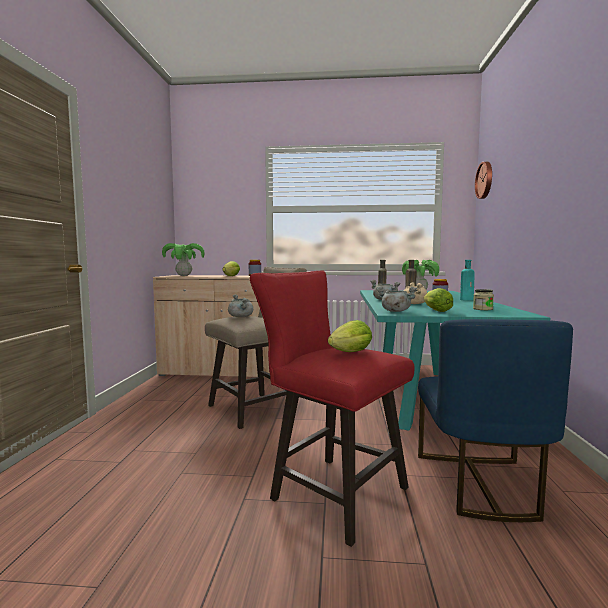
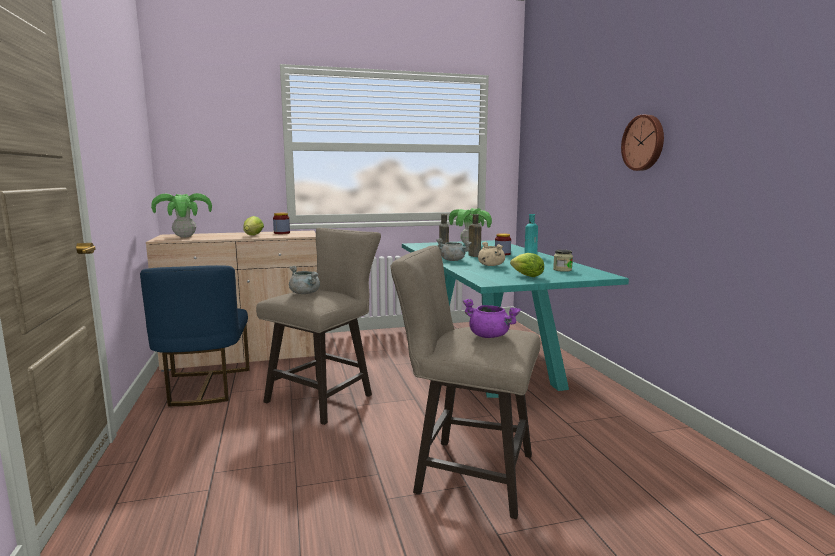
camera: 20 degrees left, 5 degrees up
red stool [250,270,415,547] -> beige stool [390,245,540,519]
lettuce [328,320,372,352] -> purple cooking pot [463,299,521,338]
grey cooking pot [376,286,417,312] -> none
blue chair [418,319,573,522] -> blue chair moved to [140,265,250,406]
wall clock [475,162,492,199] -> wall clock moved to [621,114,664,171]

